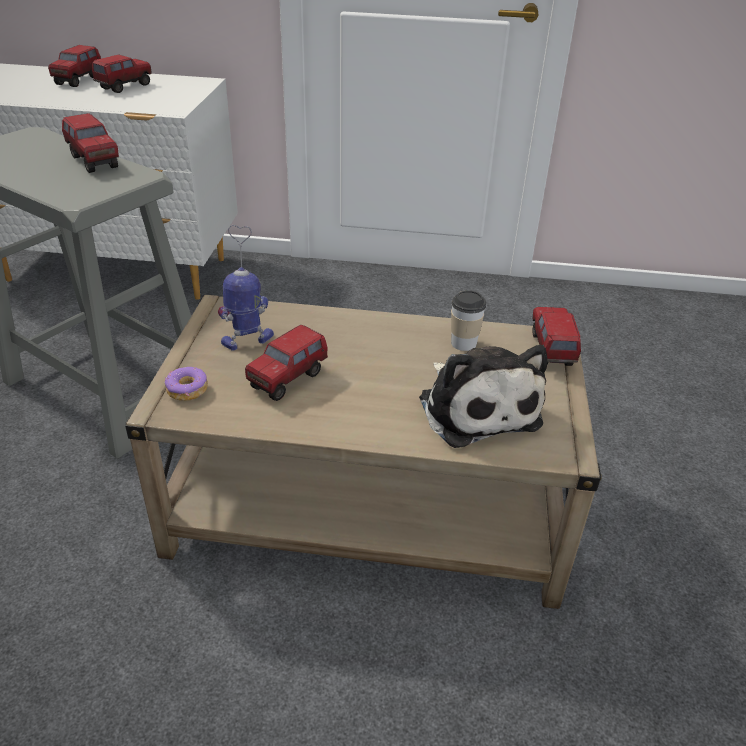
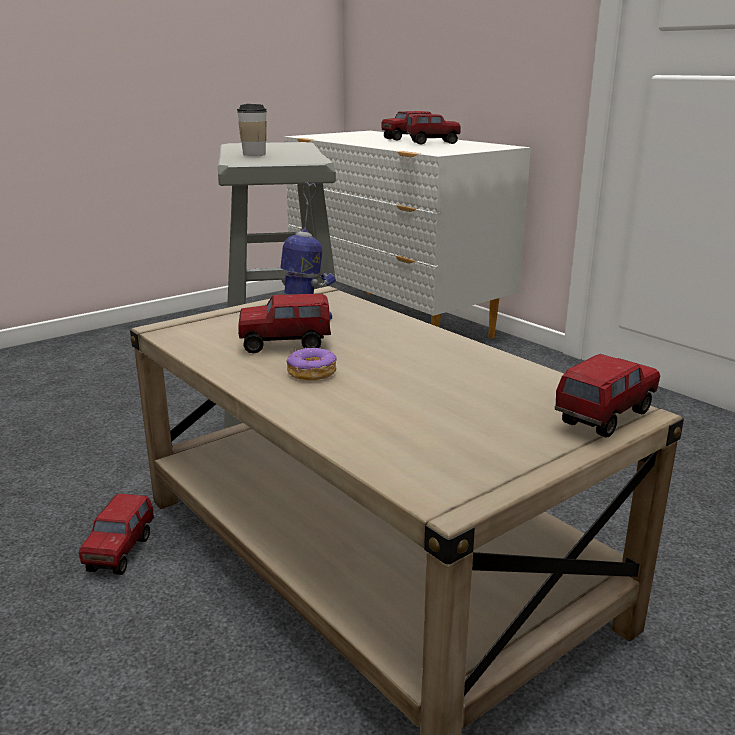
camera: 45 degrees right, 15 degrees down
toy truck [62,113,119,173] -> toy truck moved to [79,493,154,575]
donut [164,367,208,401] -> donut moved to [287,347,337,381]
plush toy [419,345,547,448] -> none
cup [451,290,486,351] -> cup moved to [237,104,267,156]

